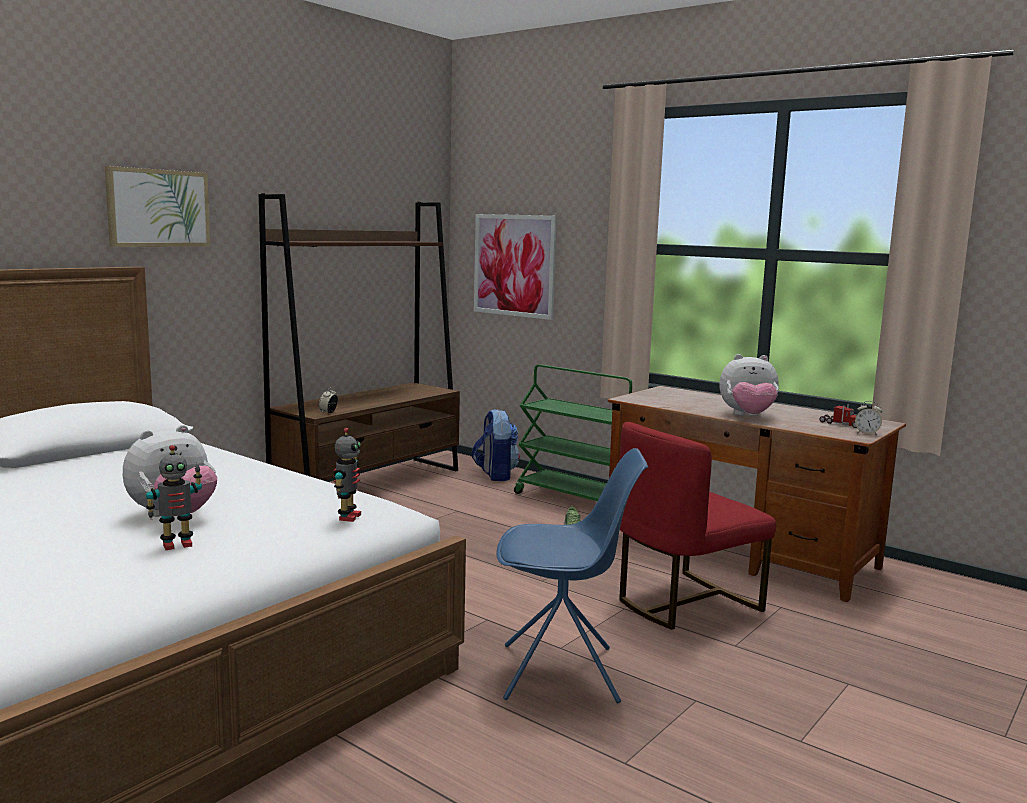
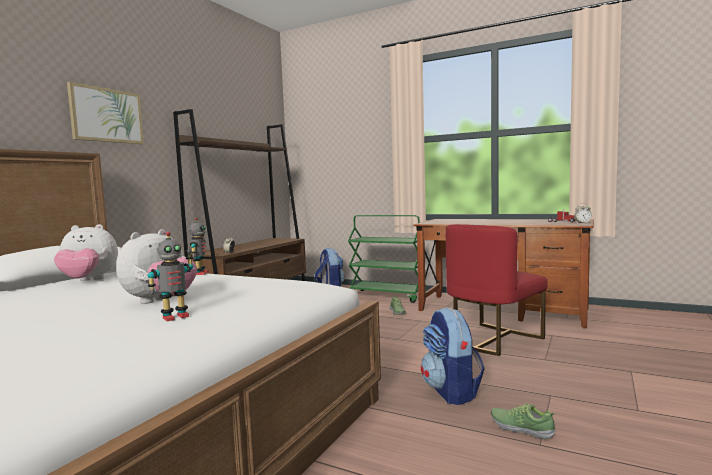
camera: 10 degrees left, 5 degrees down
toy robot [333,428,361,522] -> toy robot moved to [189,217,209,275]
picture [474,214,557,320] -> none
blue chair [496,448,648,704] -> backpack [421,307,485,405]
plush toy [720,354,779,416] -> plush toy moved to [54,224,118,281]
none -> shoe [491,403,556,440]

